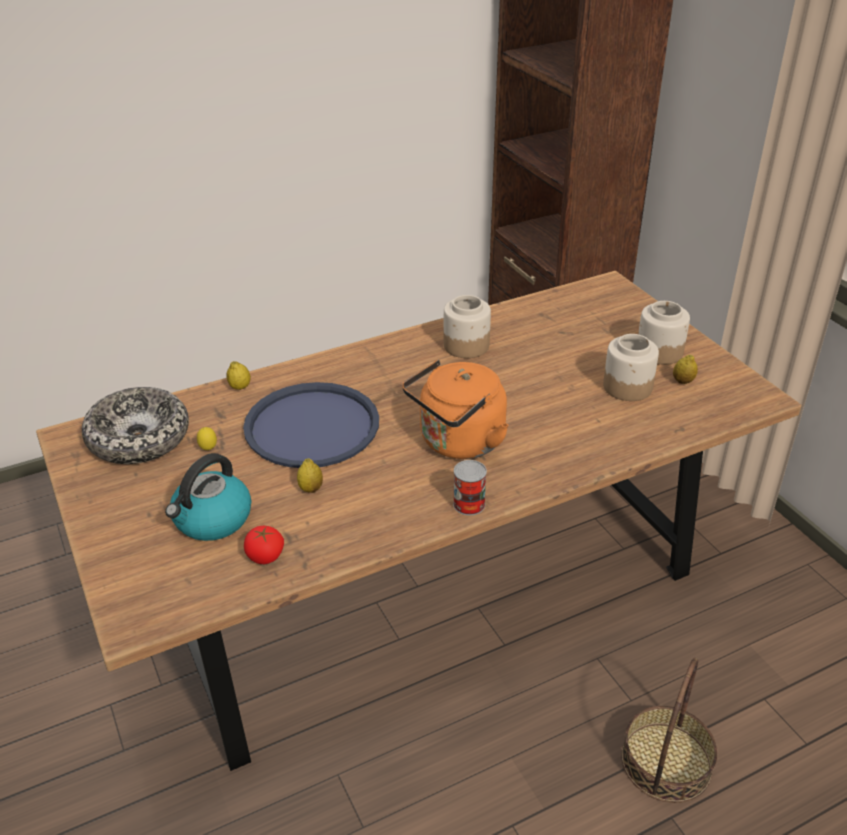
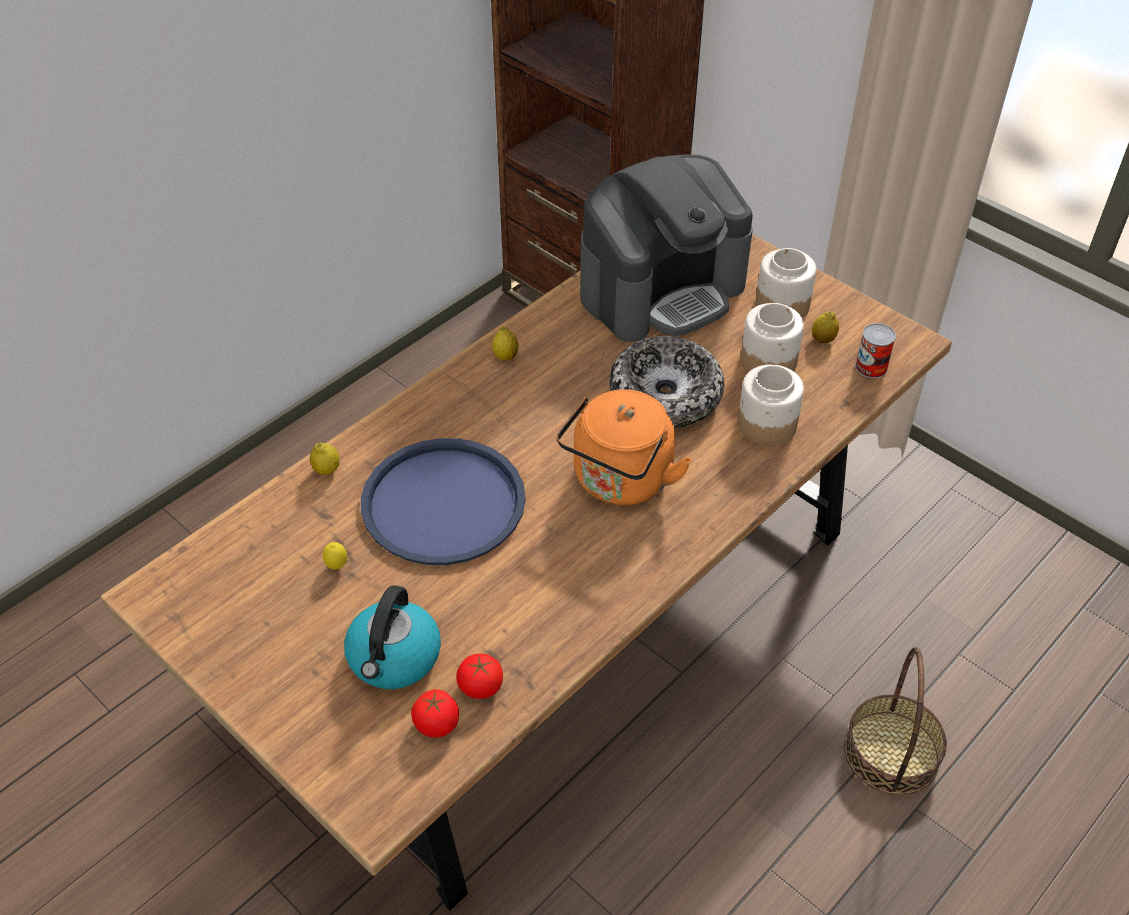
camera: 20 degrees left, 10 degrees up
bowl [82,387,189,464] -> bowl moved to [609,336,724,428]
lemon [297,458,323,493] -> lemon moved to [492,327,518,361]
jar [443,295,491,358] -> jar moved to [738,364,804,446]
can [453,460,487,515] -> can moved to [855,323,896,378]
none -> tomato [411,689,459,738]
none -> coffee machine [580,154,753,342]

